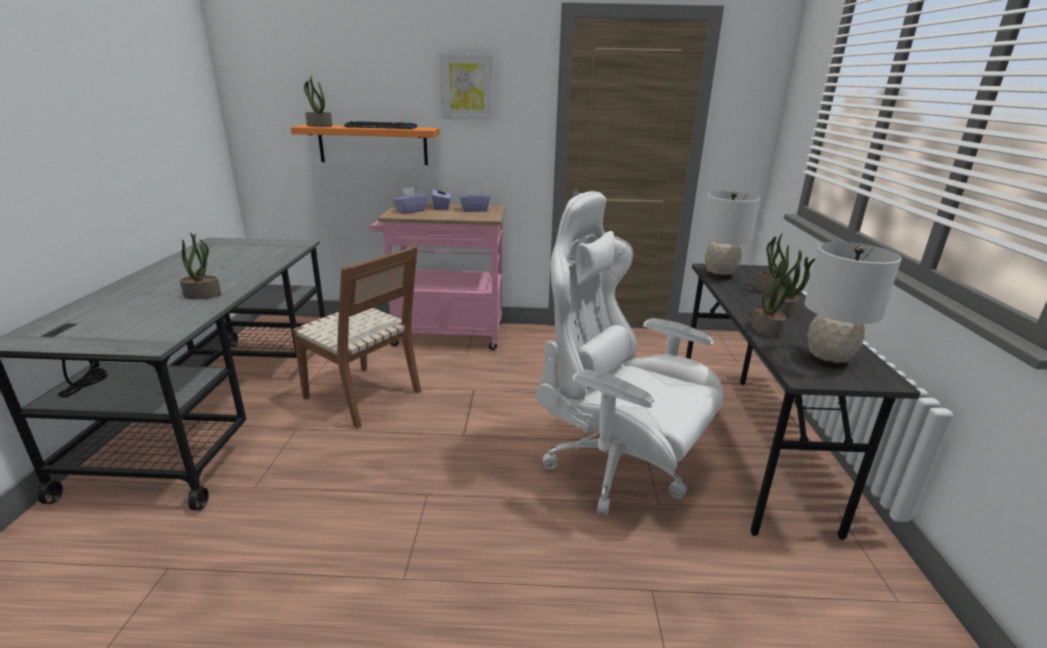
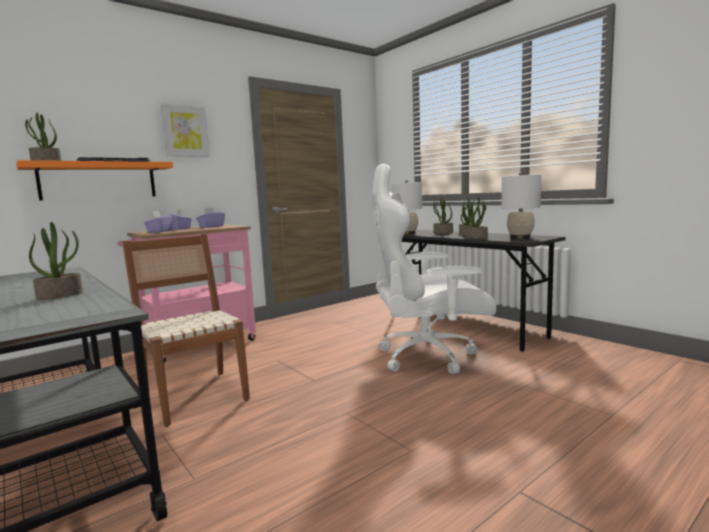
camera: 40 degrees left, 15 degrees down
chair [292,245,421,428] -> chair turned 120 degrees counterclockwise [122,234,250,427]

